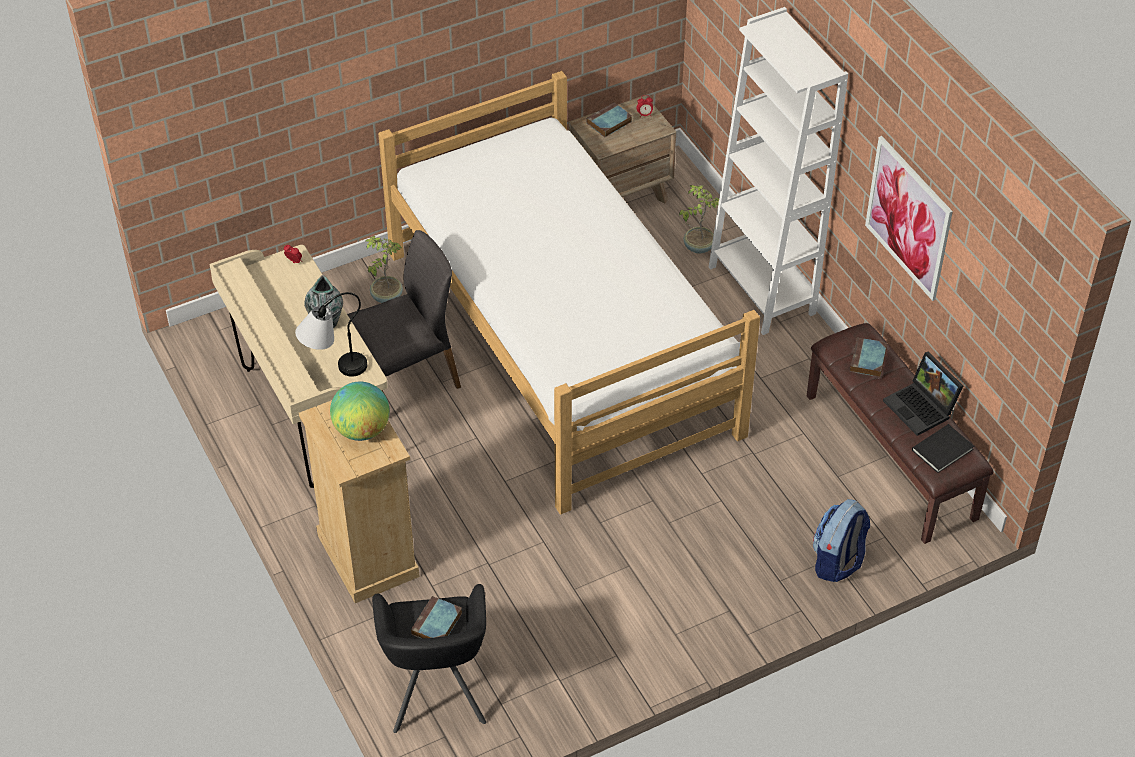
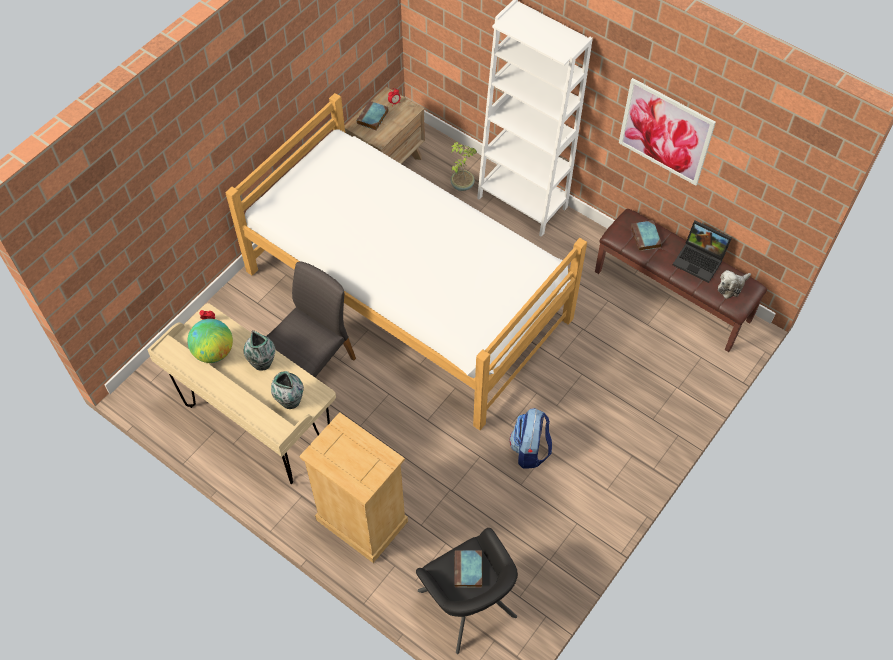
camera: 25 degrees left, 10 degrees up
table lamp [295,292,367,376] -> vase [271,371,304,409]
globe [330,382,390,441] -> globe moved to [187,319,233,363]
potted plant [366,236,403,303] -> none
backpack [813,499,870,582] -> backpack moved to [510,408,552,468]
black book [912,424,974,473] -> plush toy [718,270,751,299]

